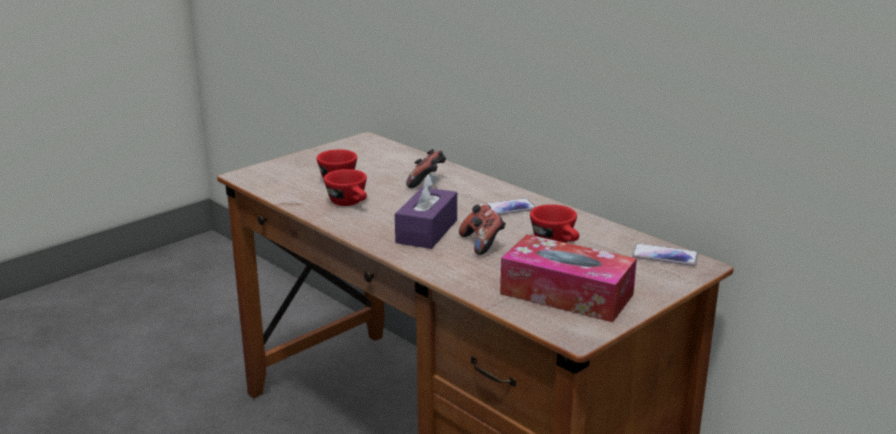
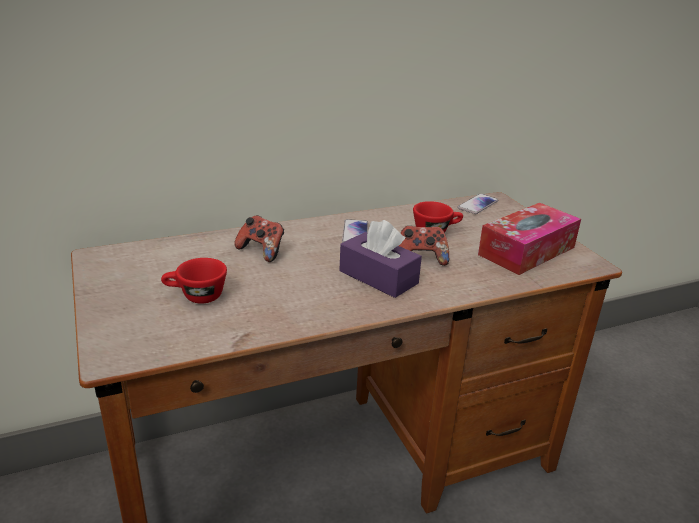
camera: 70 degrees left, 5 degrees up
red cup [324,169,367,206] -> none

